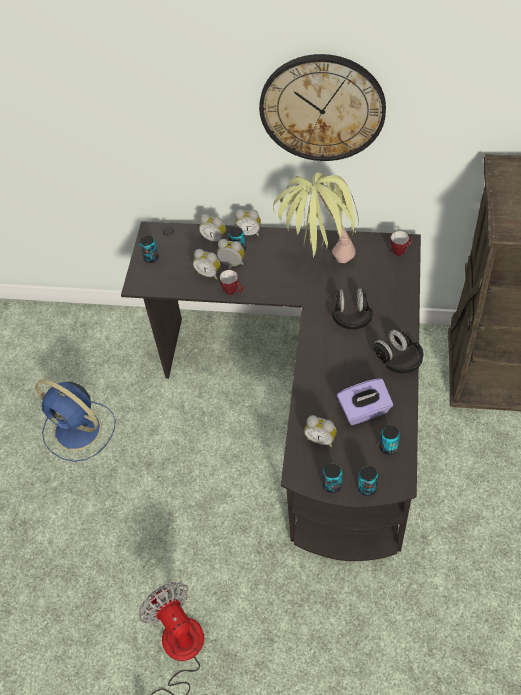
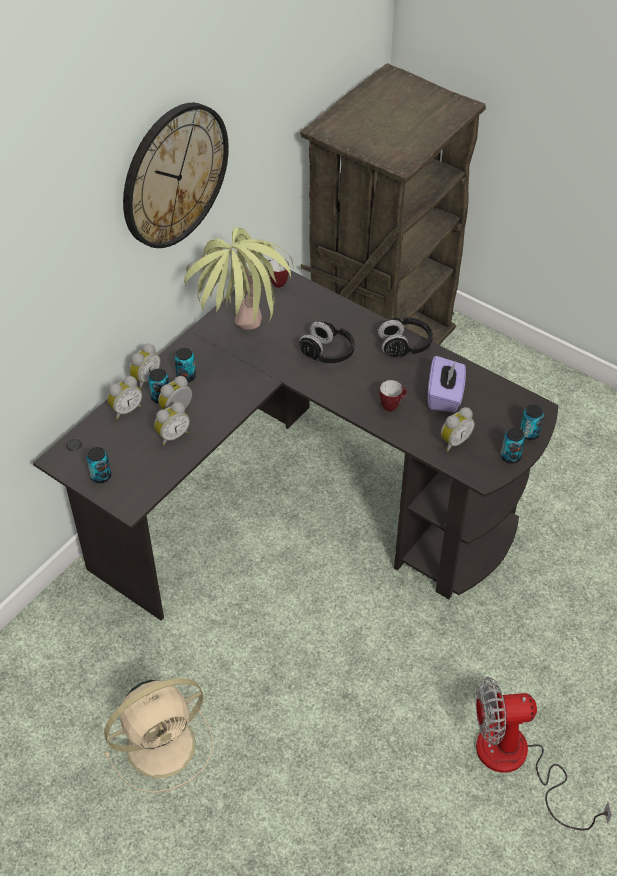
camera: 65 degrees left, 5 degrees down
blue fan [35,379,116,462] -> beige fan [104,678,213,793]
mug [219,270,243,295] -> mug moved to [379,380,407,412]
can [379,425,400,455] -> can moved to [174,348,196,382]

